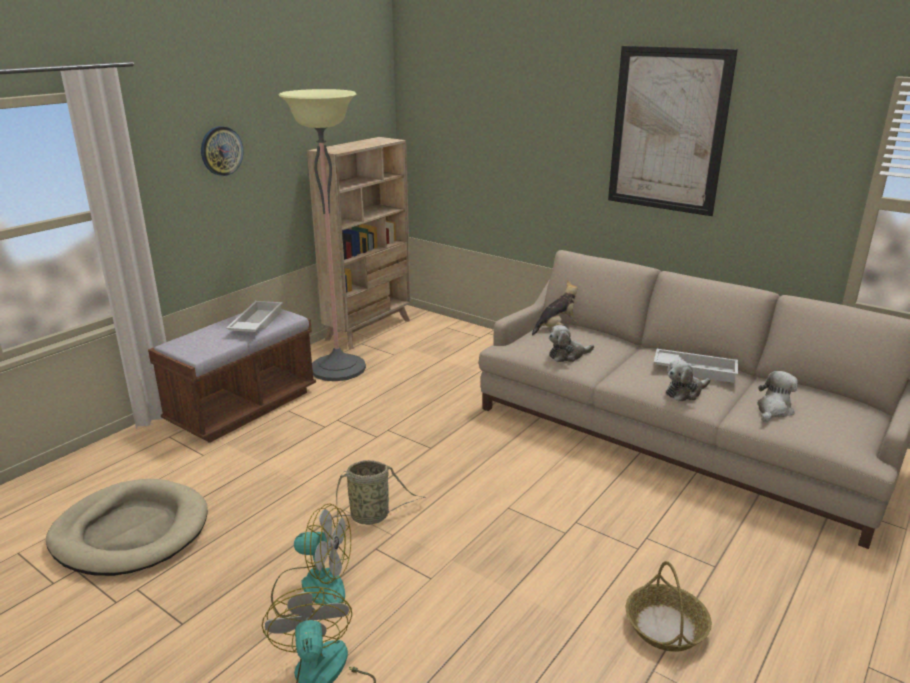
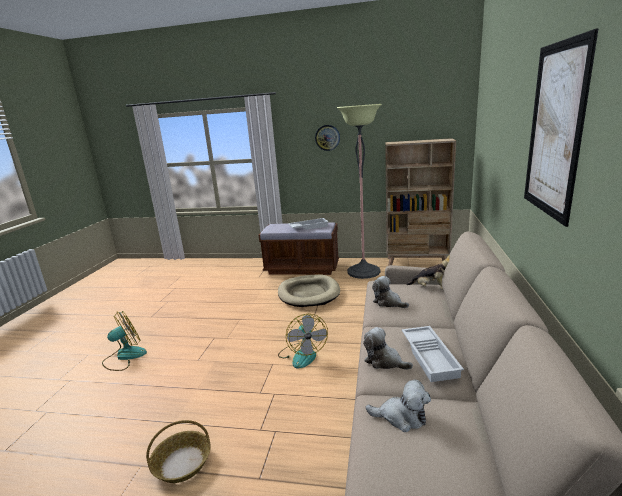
camera: 65 degrees right, 5 degrees down
beige dog bed [46,479,208,576] -> beige dog bed moved to [278,275,340,307]
fan [271,503,351,617] -> fan moved to [278,314,328,369]
basket [332,460,426,525] -> none

